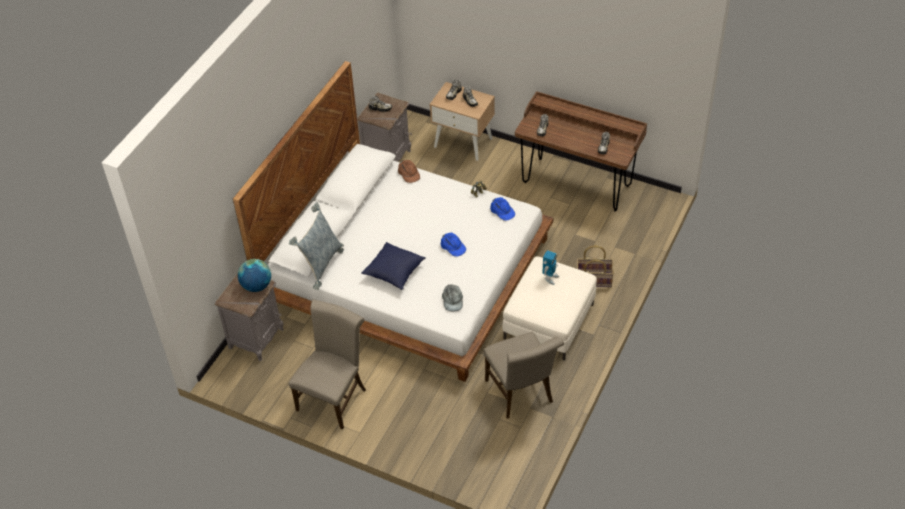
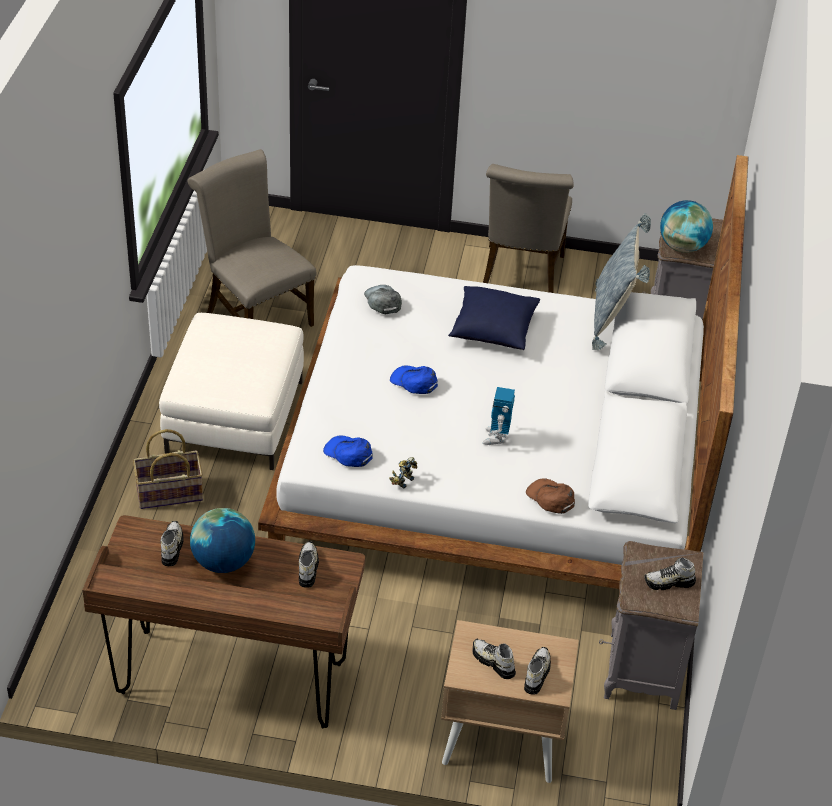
camera: 160 degrees right, 5 degrees down
toy robot [543,250,559,285] -> toy robot moved to [482,387,515,445]
none -> globe [190,508,255,573]

